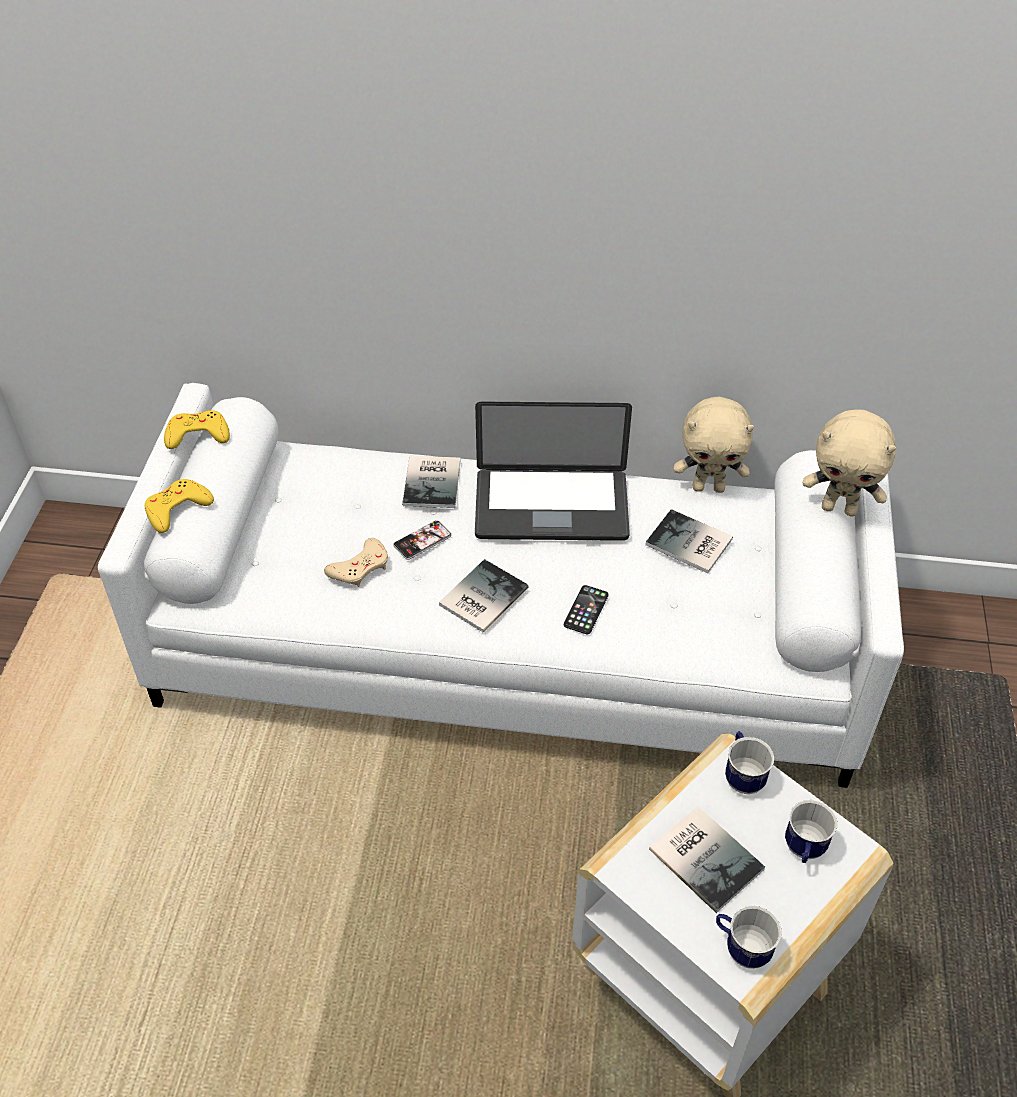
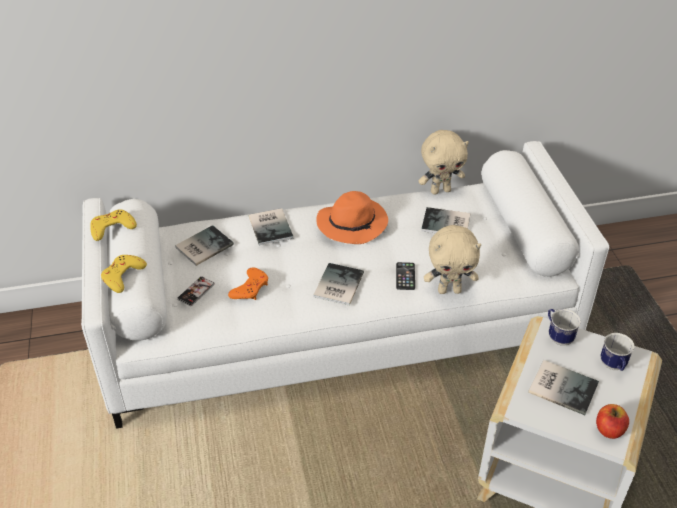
camera: 20 degrees left, 5 degrees down
beige game controller [324,538,388,587] -> orange game controller [228,268,268,300]
phone [393,520,452,560] -> phone moved to [177,276,215,306]
laptop [475,401,632,541] -> orange hat [316,191,388,244]
mug [716,905,782,969] -> apple [596,404,629,439]
beige plush toy [803,410,896,516] -> beige plush toy moved to [424,225,481,294]
none -> book [175,225,234,266]

